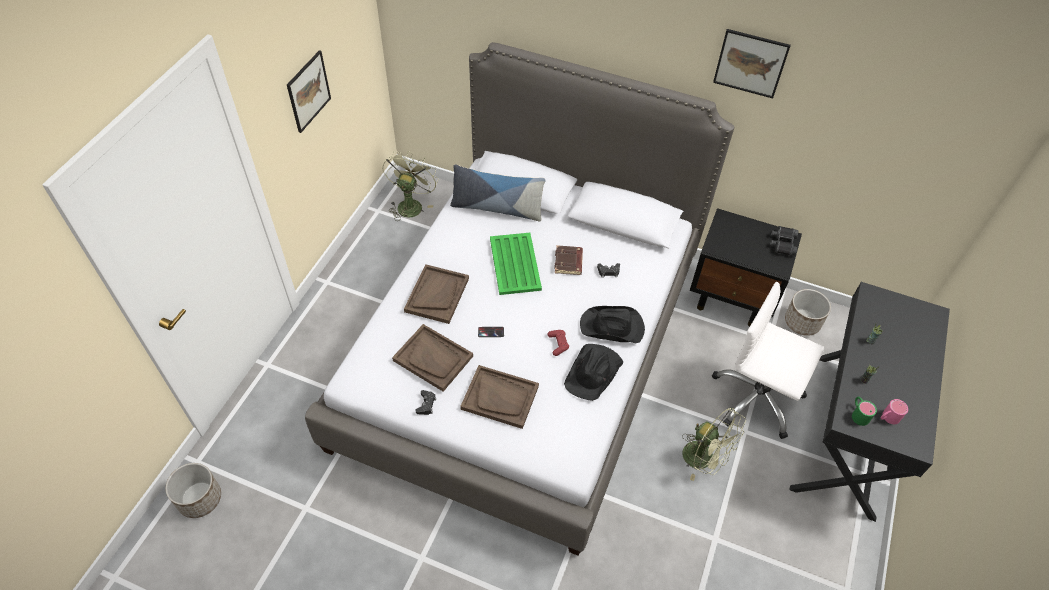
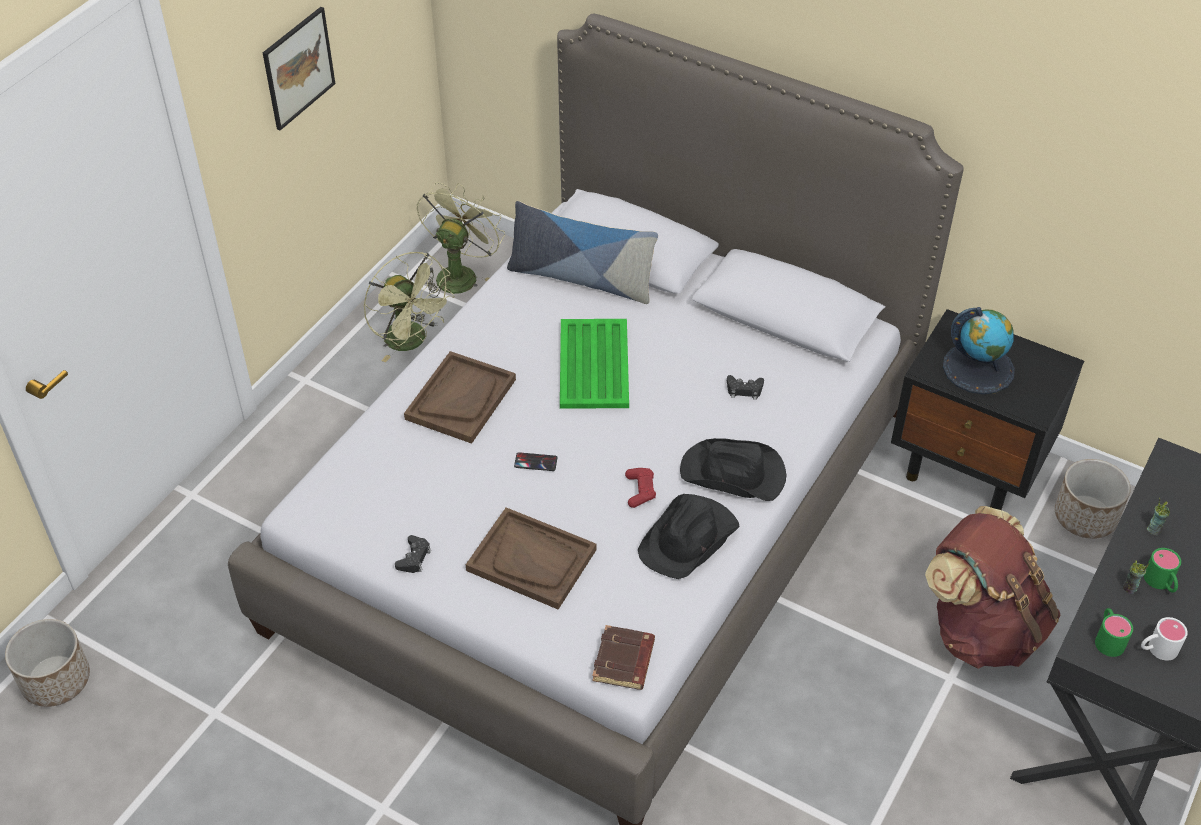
camera: 10 degrees right, 5 degrees down
brown tray [392,324,473,392] -> none
brown book [554,245,583,275] -> brown book moved to [592,625,655,690]
green fan [682,407,746,481] -> green fan moved to [363,252,455,362]
white office chair [712,282,824,439] -> brown backpack [925,506,1060,669]
picture [713,29,791,98] -> none
black binoculars [770,226,798,256] -> none
pink mug [881,399,908,424] -> white mug [1141,617,1188,661]
none -> globe [943,307,1015,395]
none -> green mug [1144,548,1181,593]

